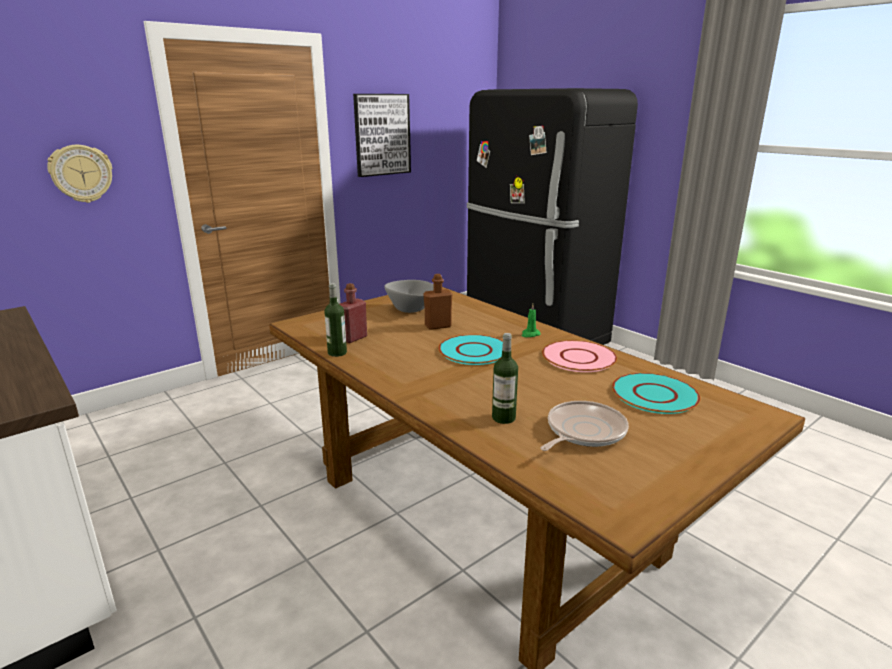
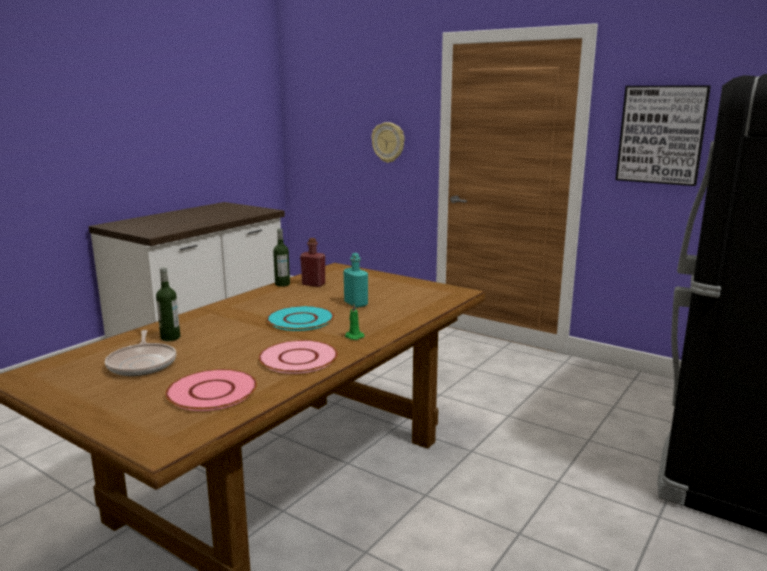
camera: 75 degrees right, 5 degrees down
grey bowl [384,280,434,313] -> none
brown bottle [423,274,453,330] -> turquoise bottle [344,253,368,308]
frying pan [540,401,629,451] -> frying pan turned 45 degrees clockwise [105,330,176,376]
turquoise plate [612,373,701,414] -> pink plate [165,369,257,411]

